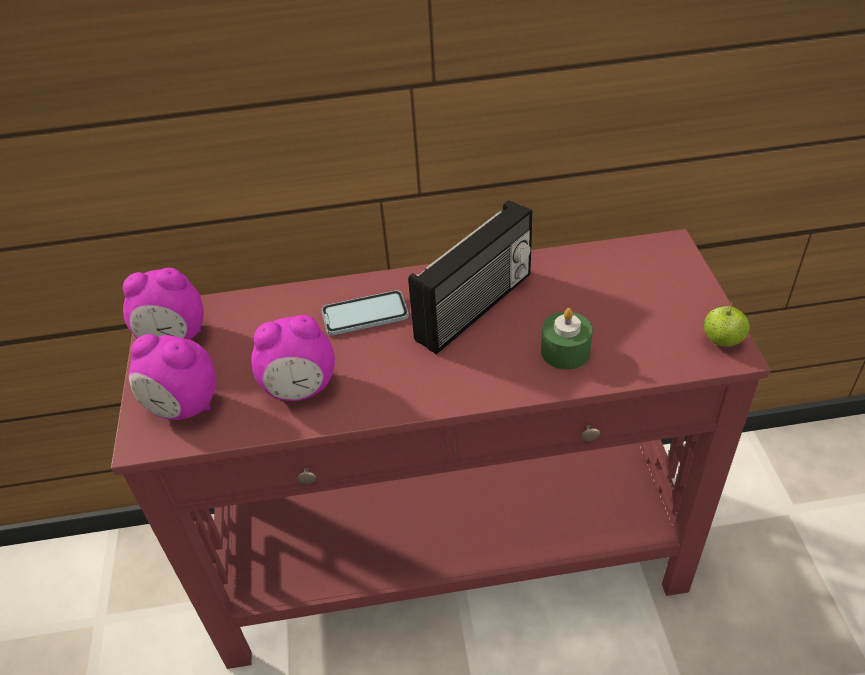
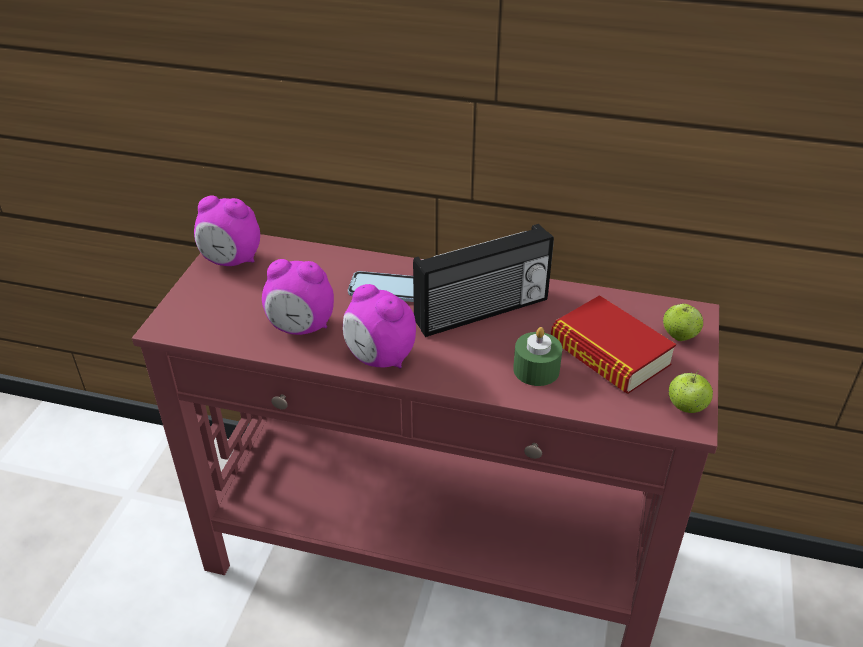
camera: 20 degrees right, 5 degrees down
alarm clock [129,334,216,420] -> alarm clock moved to [343,284,416,369]
none -> book [551,295,676,394]
none -> apple [663,303,703,341]

